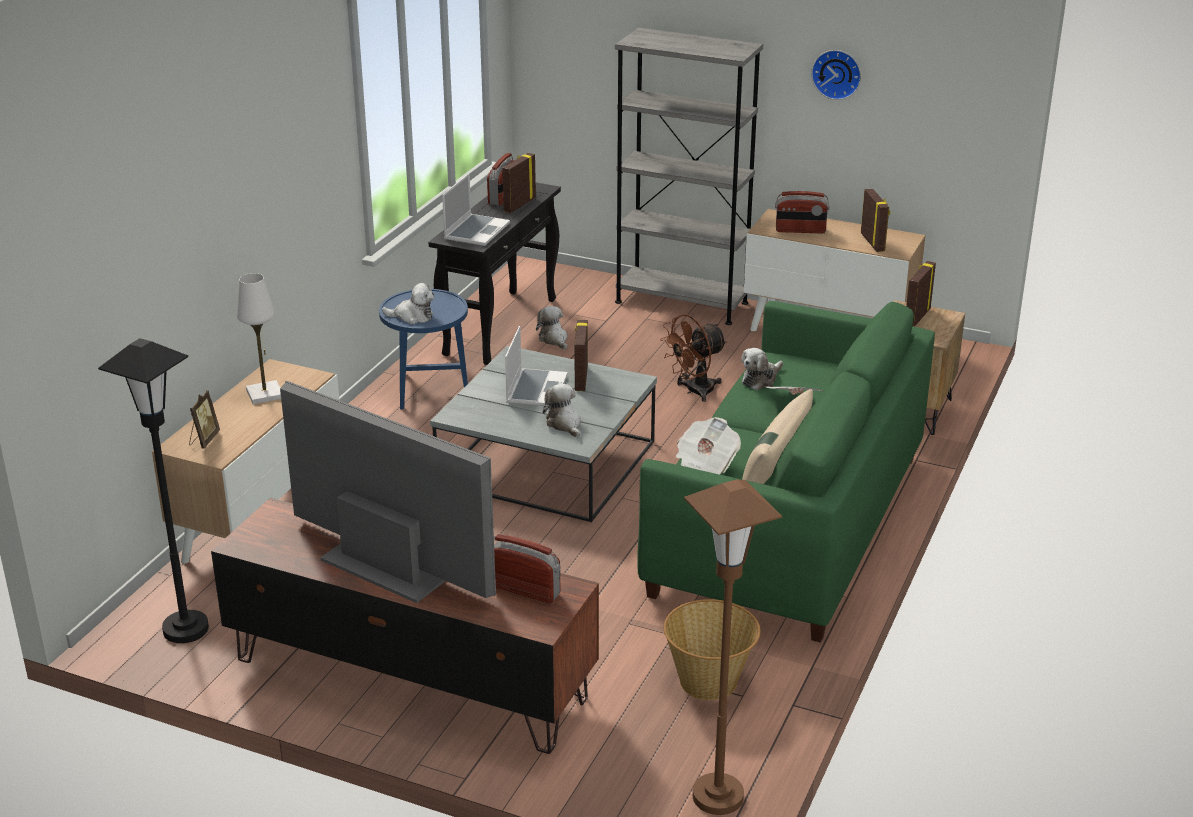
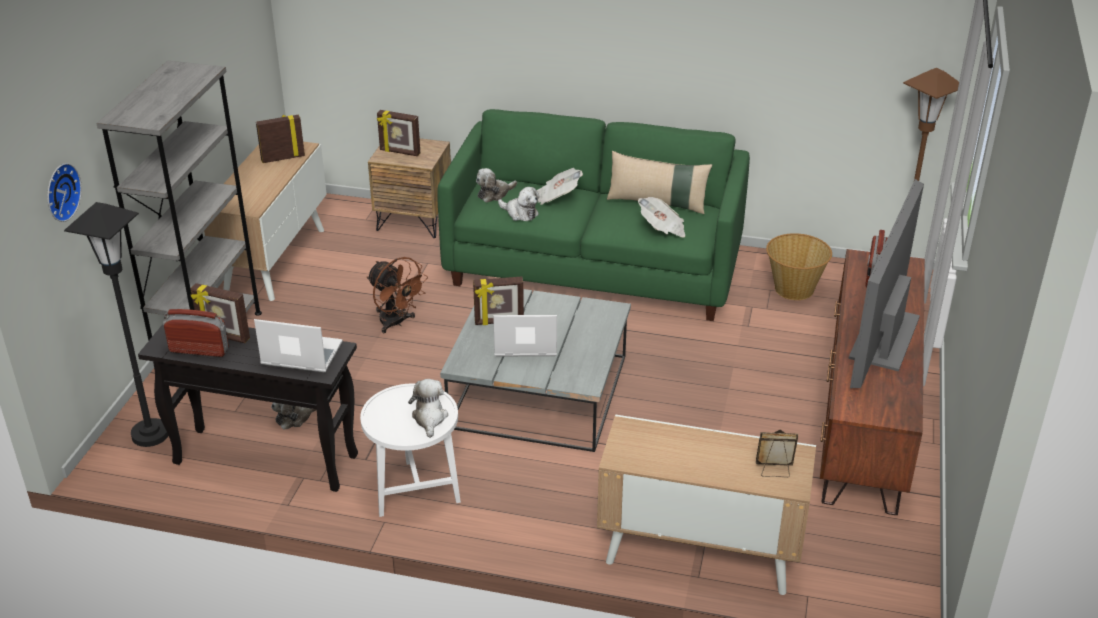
camera: 100 degrees left, 5 degrees up
black floor lamp [98,338,209,643] -> black floor lamp moved to [64,202,168,447]
white table lamp [237,273,281,404] -> none
blue side table [379,289,468,409] -> white side table [360,383,461,517]
plush toy [543,384,581,437] -> plush toy moved to [476,168,517,202]
radio [775,191,830,234] -> none
wall clock [811,50,861,100] -> wall clock moved to [47,163,82,222]

